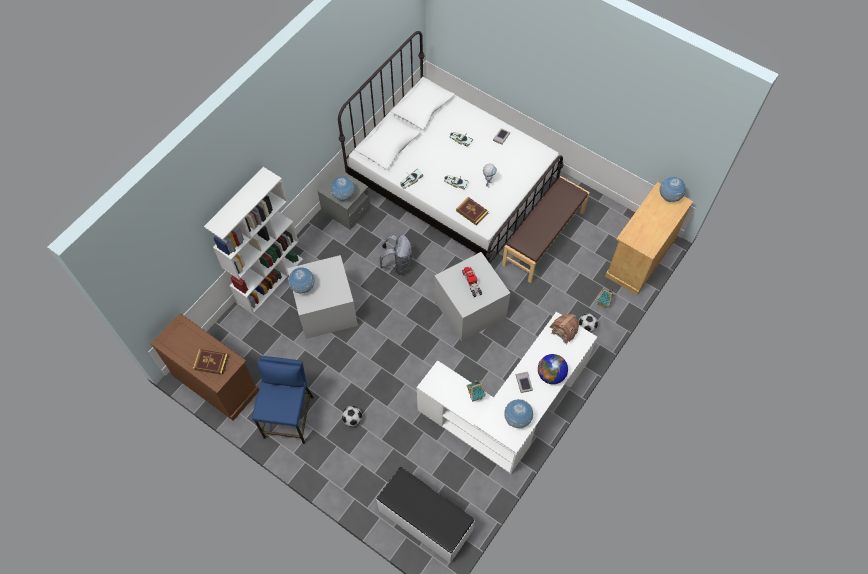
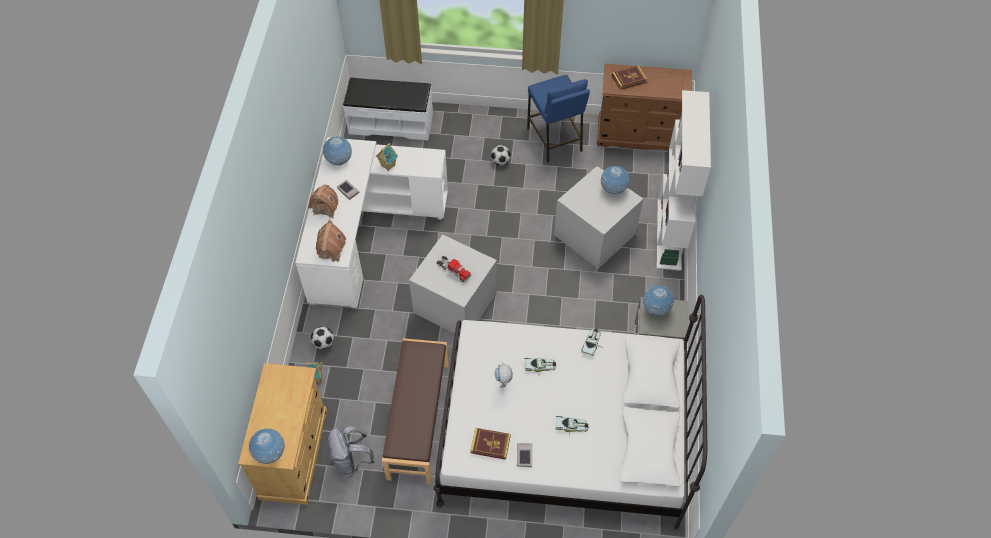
camera: 150 degrees right, 5 degrees down
grey backpack [380,235,412,275] -> grey backpack moved to [327,426,375,477]
book [456,197,489,226] -> book moved to [470,428,511,460]
globe [538,354,568,384] -> toy house [308,185,338,218]

